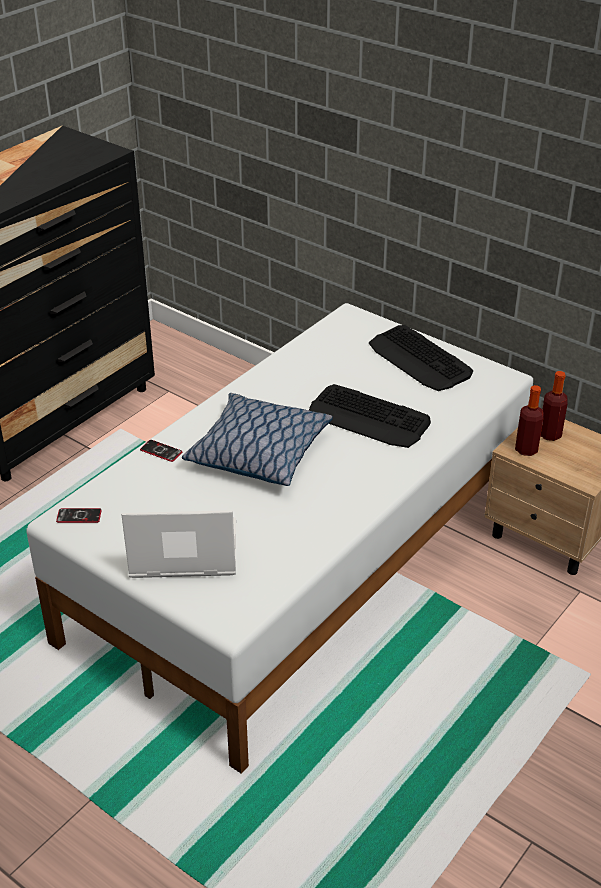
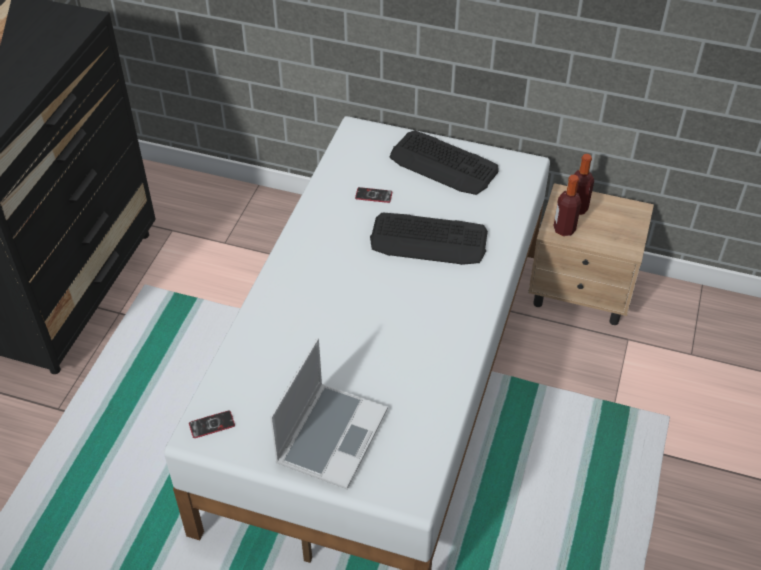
camera: 20 degrees left, 10 degrees up
laptop [121,510,236,578] -> laptop turned 135 degrees clockwise [270,338,388,489]
phone [140,440,182,462] -> phone moved to [355,187,392,203]
pillow [182,393,333,486] -> none

